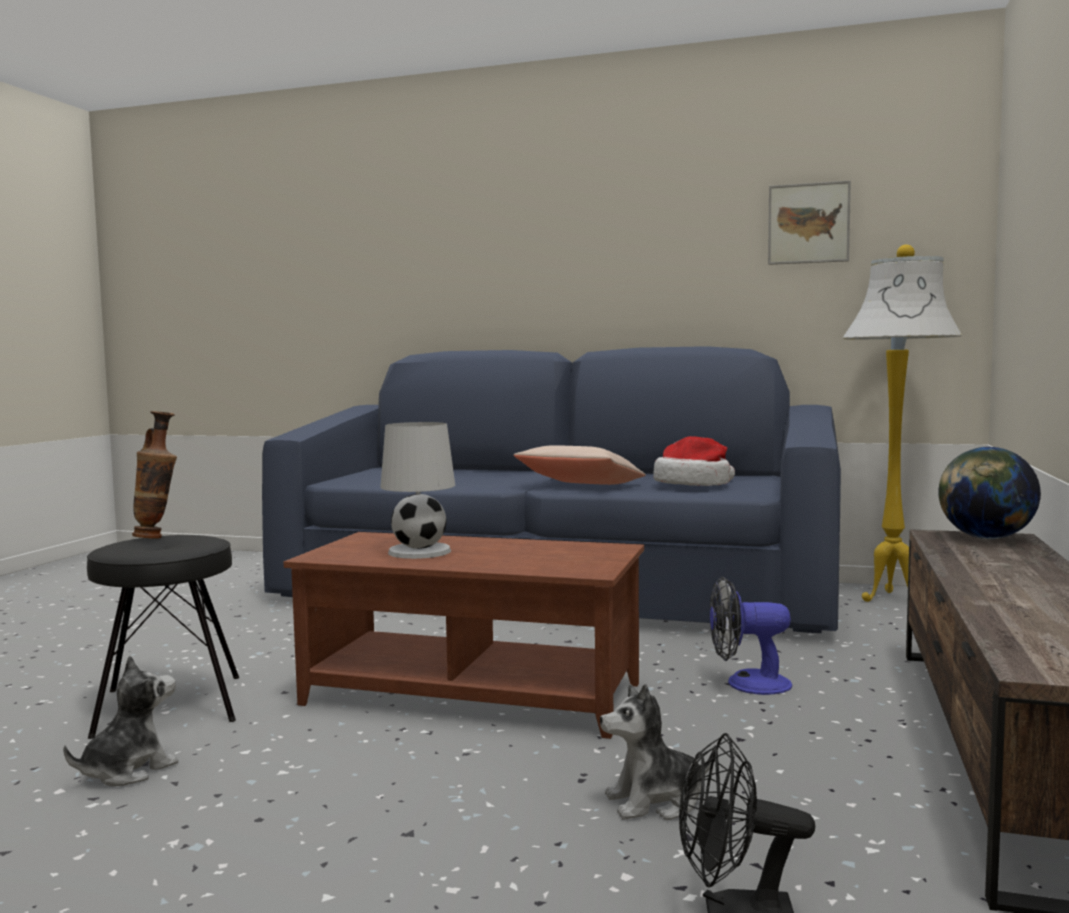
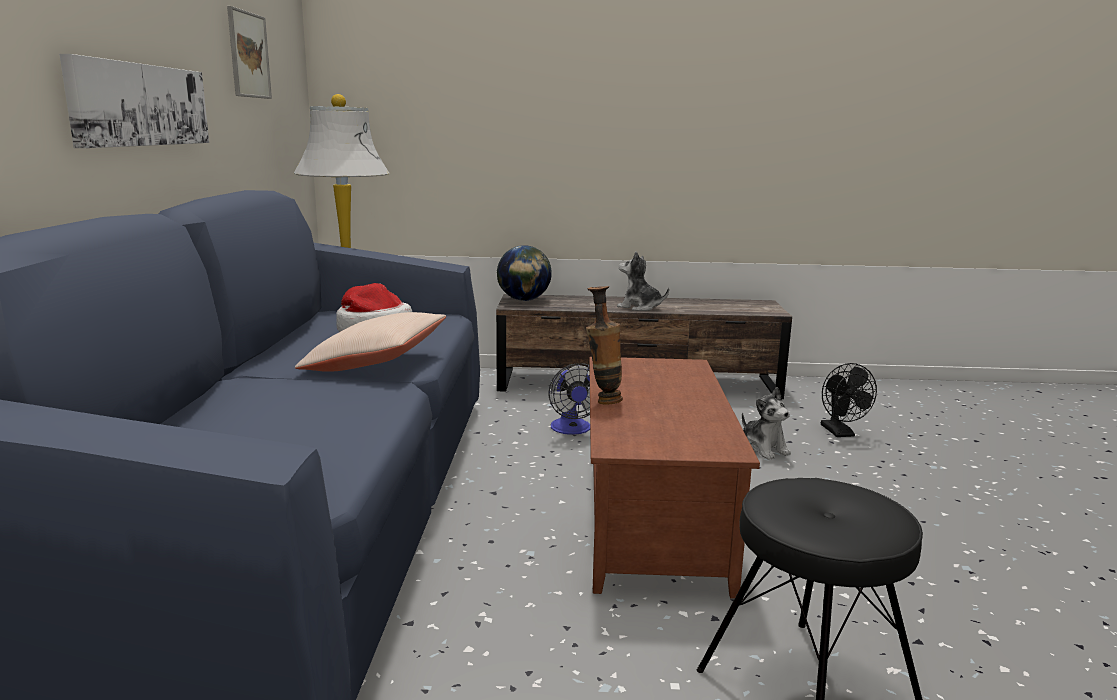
camera: 105 degrees left, 10 degrees up
plush toy [63,655,179,786] -> plush toy moved to [617,251,669,311]
vase [132,411,177,539] -> vase moved to [586,286,623,405]
white table lamp [380,422,455,559] -> none
none -> picture [59,54,209,148]

